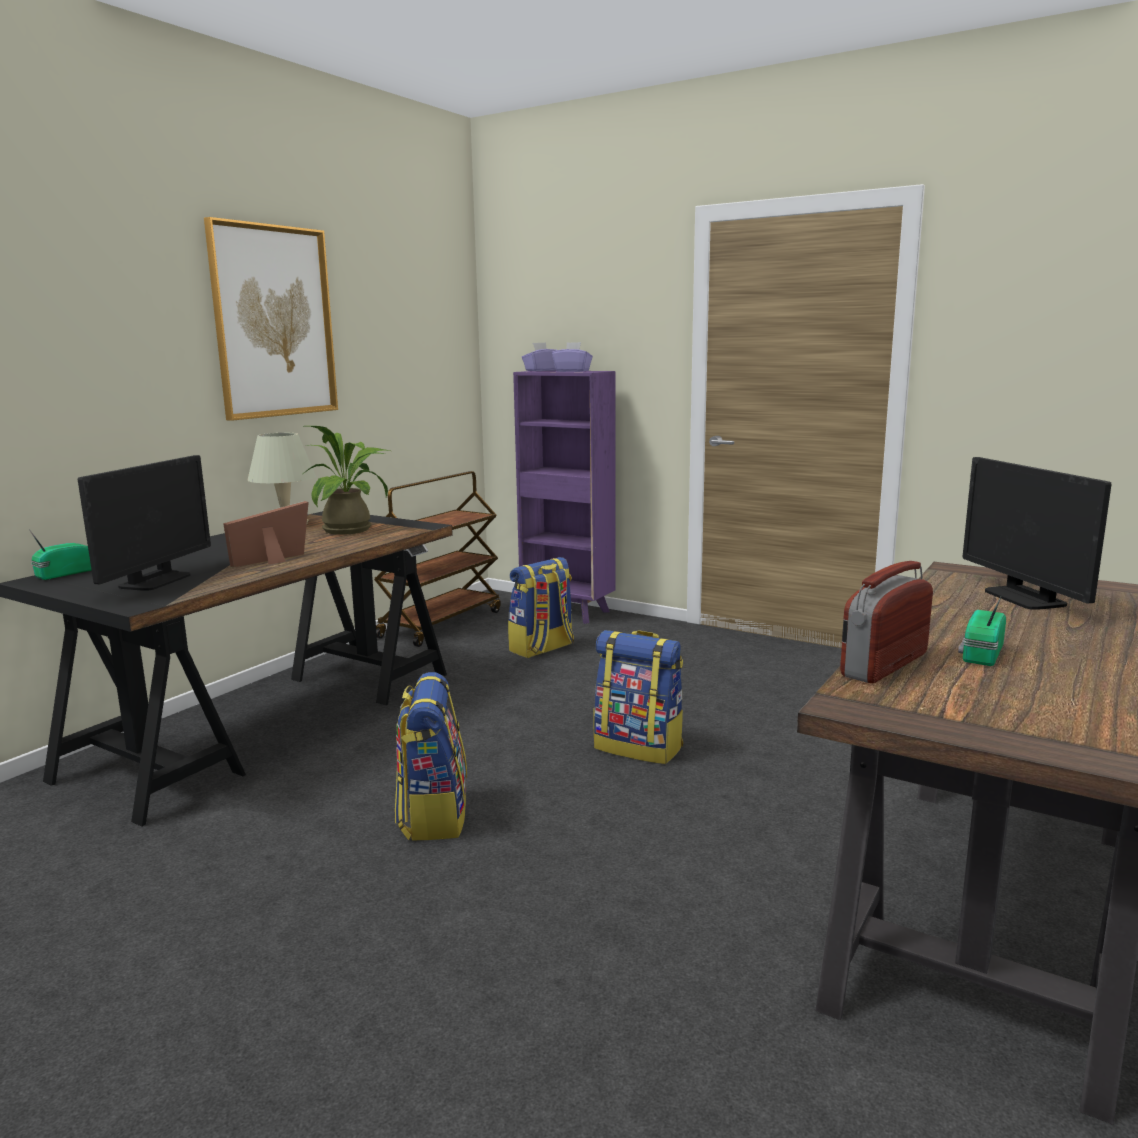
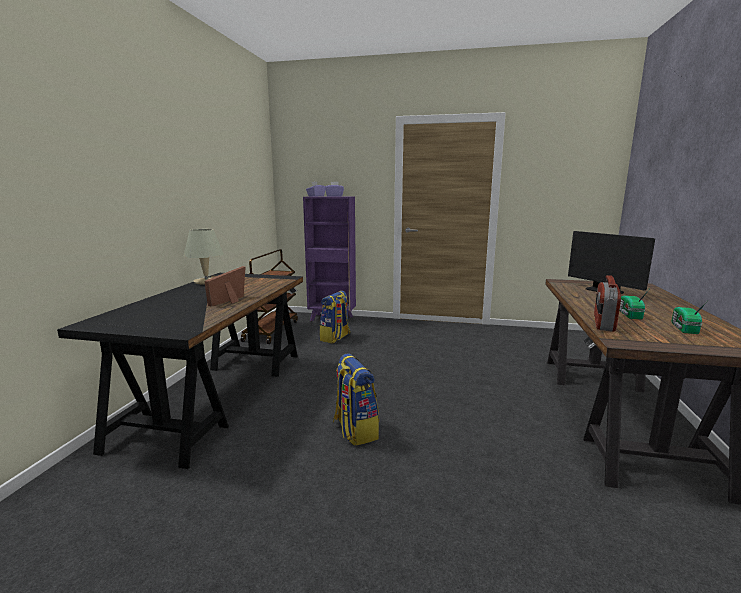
camera: 20 degrees left, 0 degrees up
radio [29,529,92,580] -> radio moved to [672,302,707,334]
monitor [78,455,211,591] -> none
picture [204,217,338,421] -> none
potted plant [303,426,390,535] -> none
backpack [593,630,683,764] -> none

